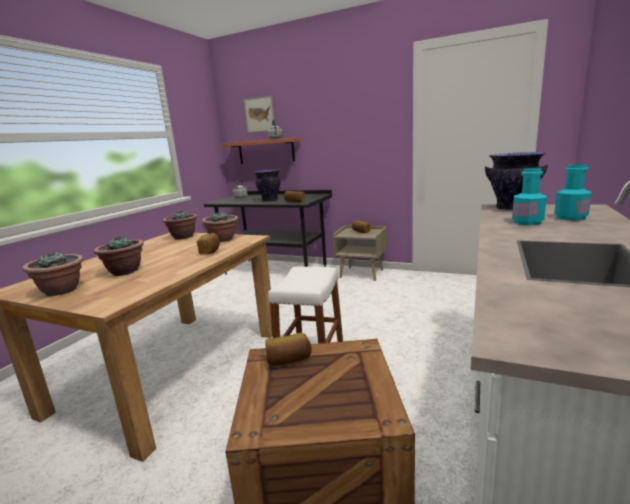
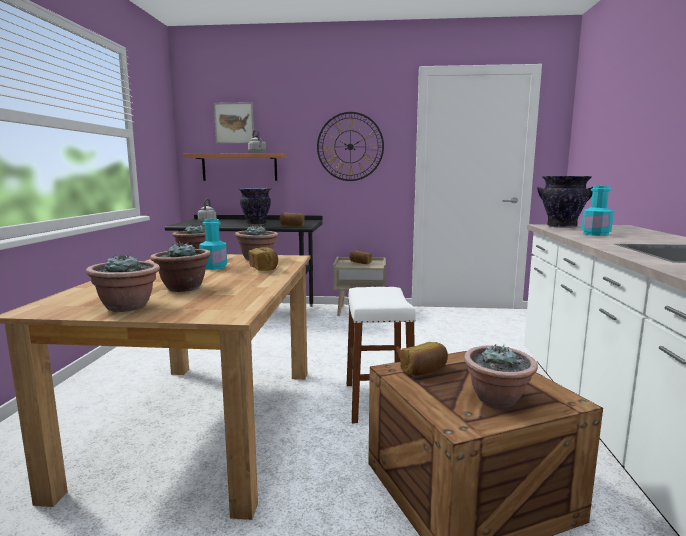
camera: 20 degrees left, 5 degrees down
turquoise bottle [554,164,592,221] -> turquoise bottle moved to [199,219,227,270]
none -> wall clock [317,112,384,181]
none -> potted plant [464,344,538,408]

